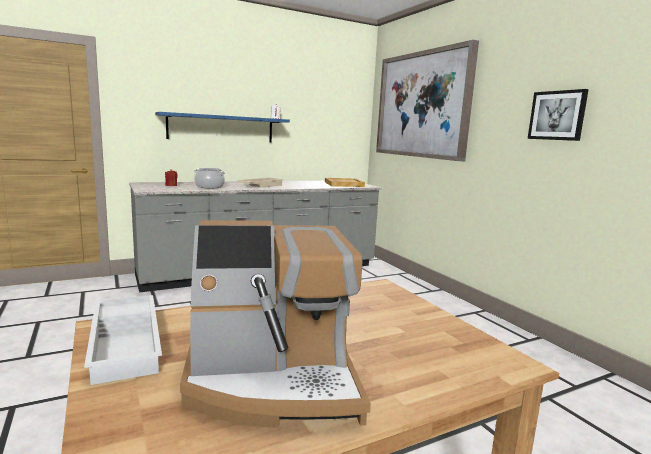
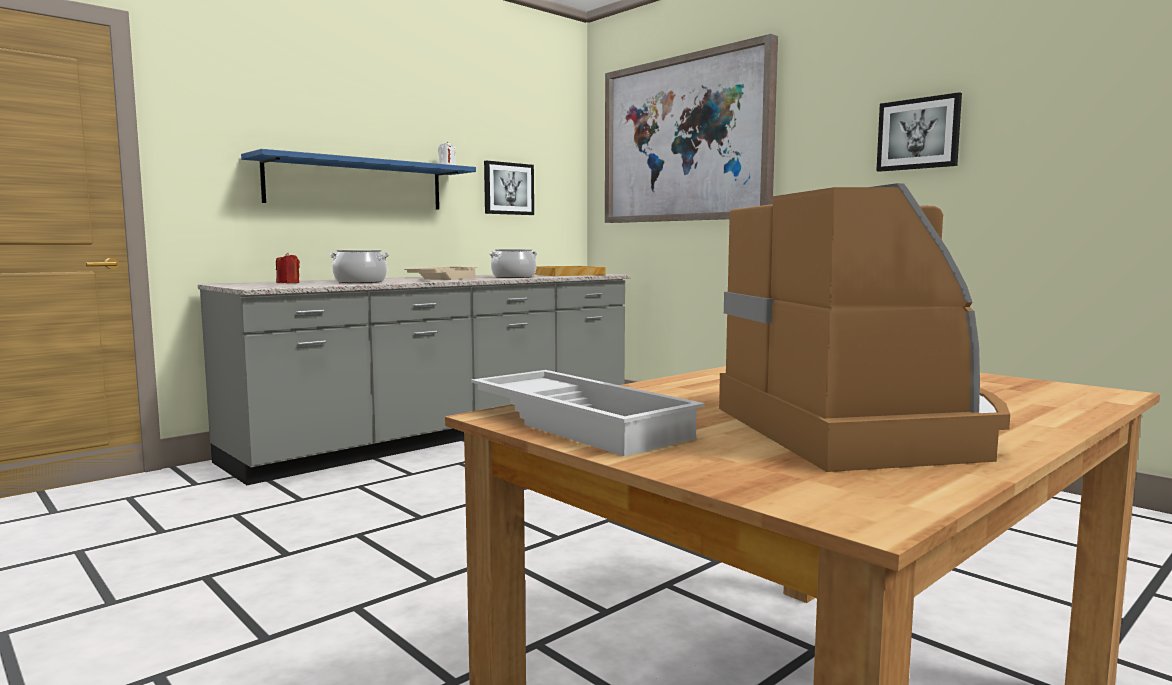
camera: 15 degrees left, 5 degrees down
coffee machine [180,220,371,428] -> coffee machine turned 75 degrees counterclockwise [719,183,1010,472]
none -> picture [484,161,534,215]
none -> cooking pot [489,249,538,278]

